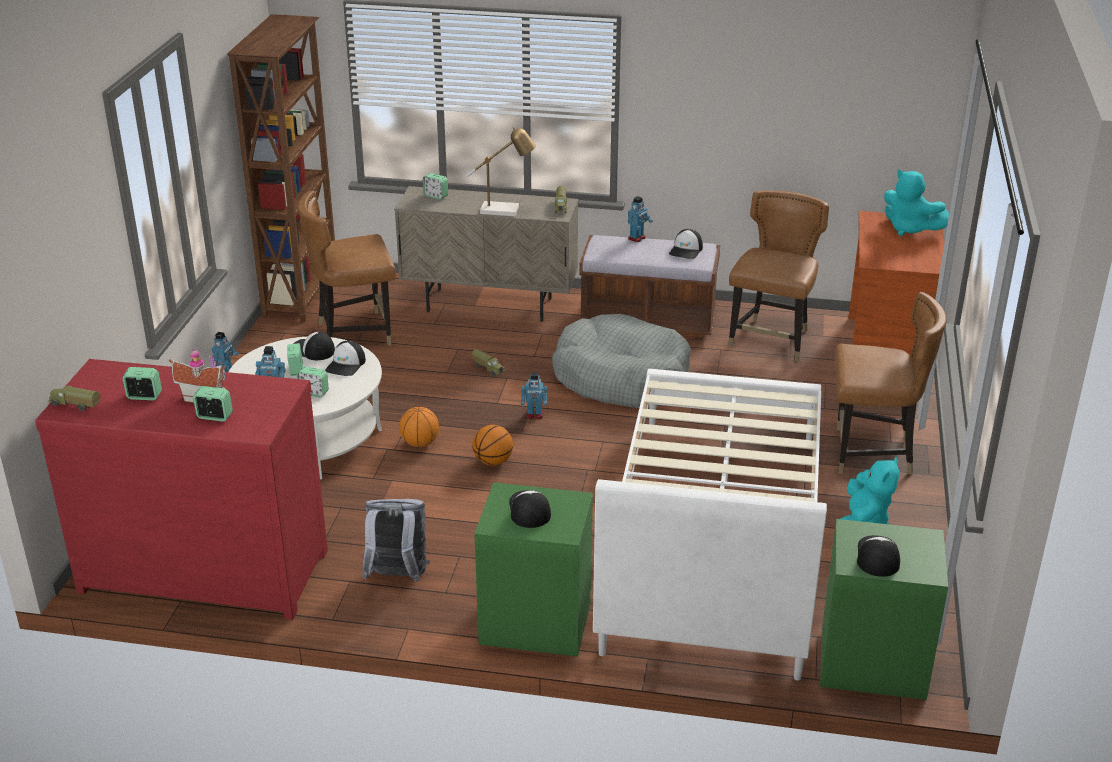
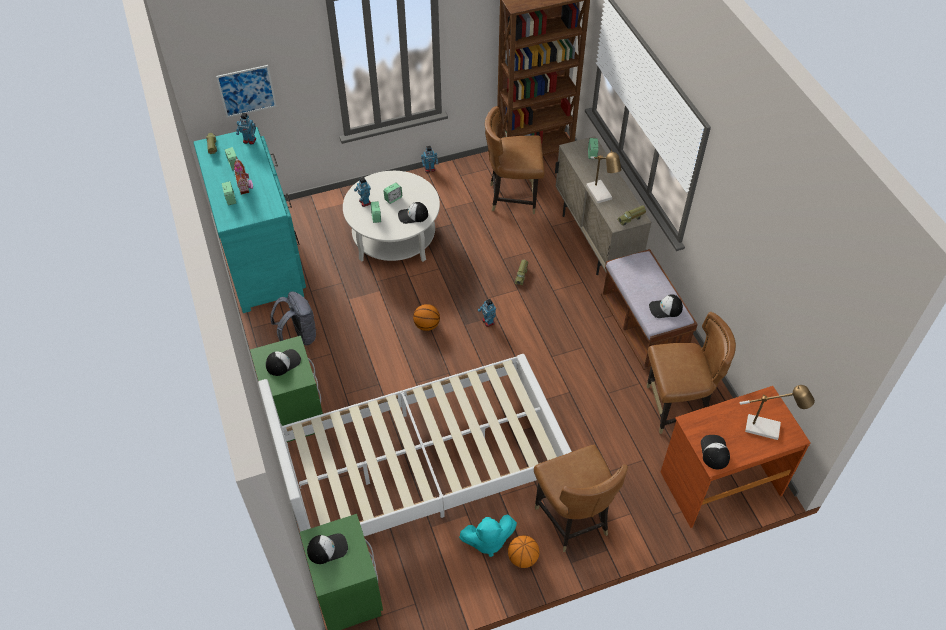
camera: 60 degrees right, 20 degrees up
red dresser [35,359,328,620] -> turquoise dresser [193,127,306,313]
cap [293,332,335,360] -> cap moved to [701,435,730,469]
brown chair [298,191,396,346] -> brown chair turned 45 degrees counterclockwise [485,106,545,214]
basketball [399,407,439,447] -> basketball moved to [508,535,539,568]
grey dog bed [552,314,691,409] -> none
toy robot [628,196,653,242] -> toy robot moved to [236,113,256,144]
turquoise plush toy [884,170,949,236] -> table lamp [740,385,815,440]
none -> picture [216,65,277,118]

